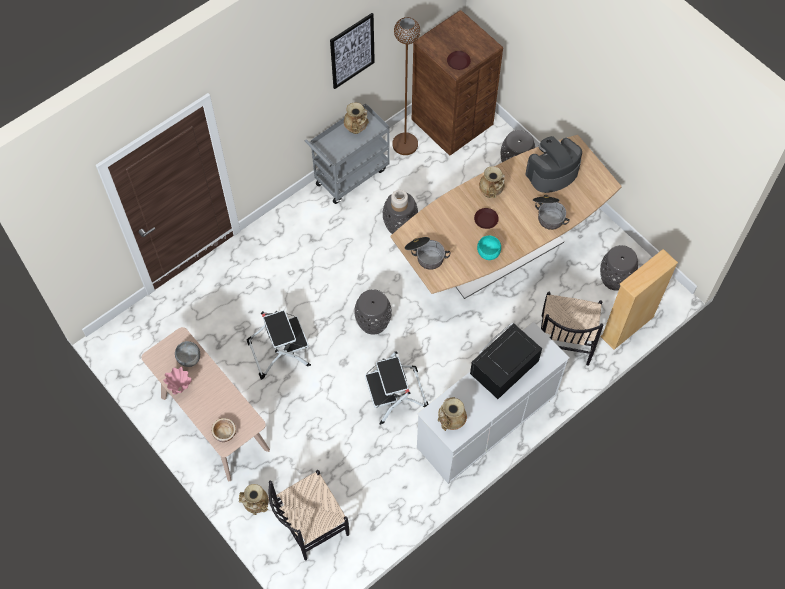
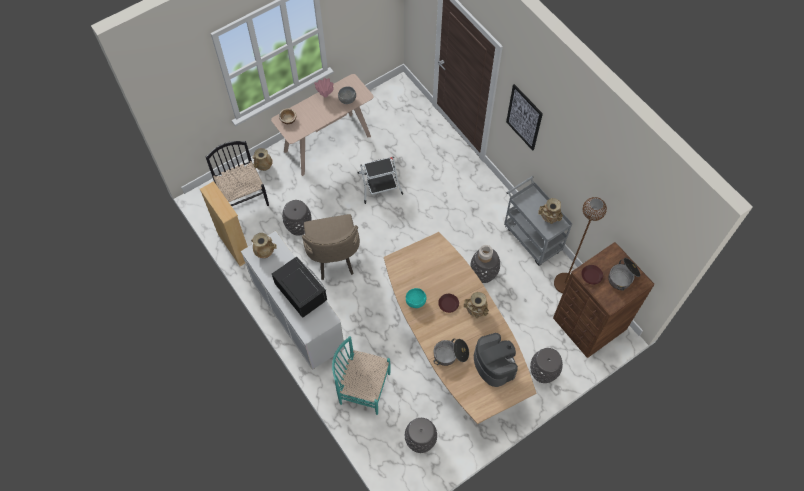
camera: 95 degrees right, 0 degrees up
picture [330,13,375,89] -> picture moved to [506,84,543,151]
grey stool [354,289,392,335] -> grey stool moved to [282,200,312,236]
step ladder [365,351,428,425] -> beige chair [302,214,360,280]
cooking pot [405,237,450,270] -> cooking pot moved to [608,258,640,291]
black chair [541,292,603,366] -> turquoise chair [332,336,391,415]
beige bookcase [600,249,678,350] -> beige bookcase moved to [200,181,248,266]

